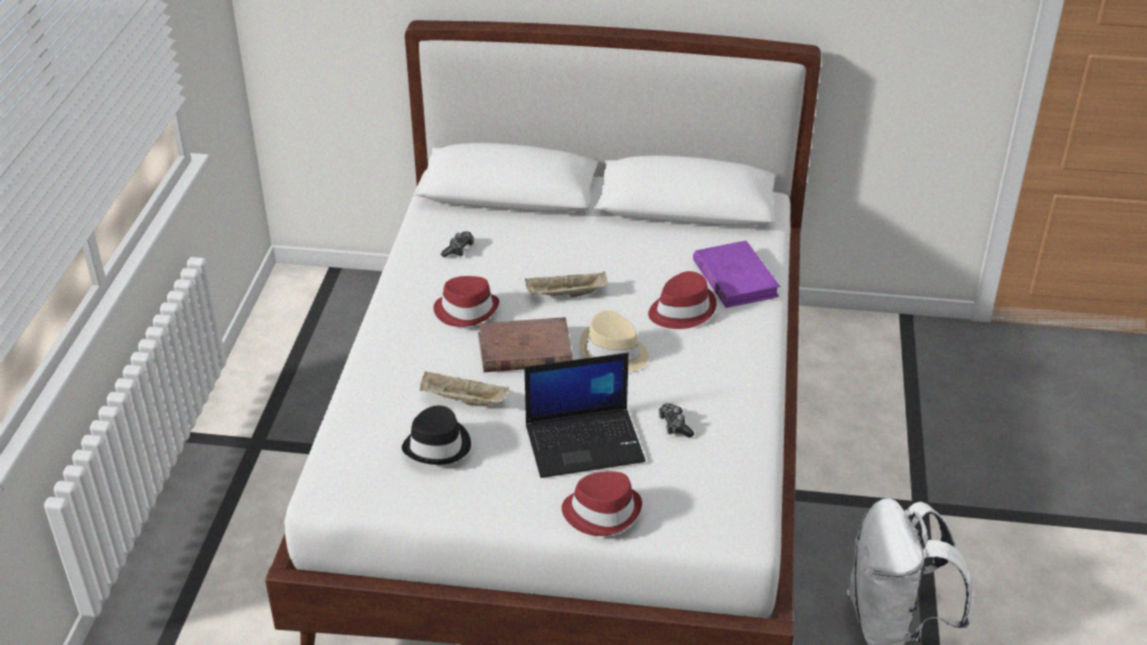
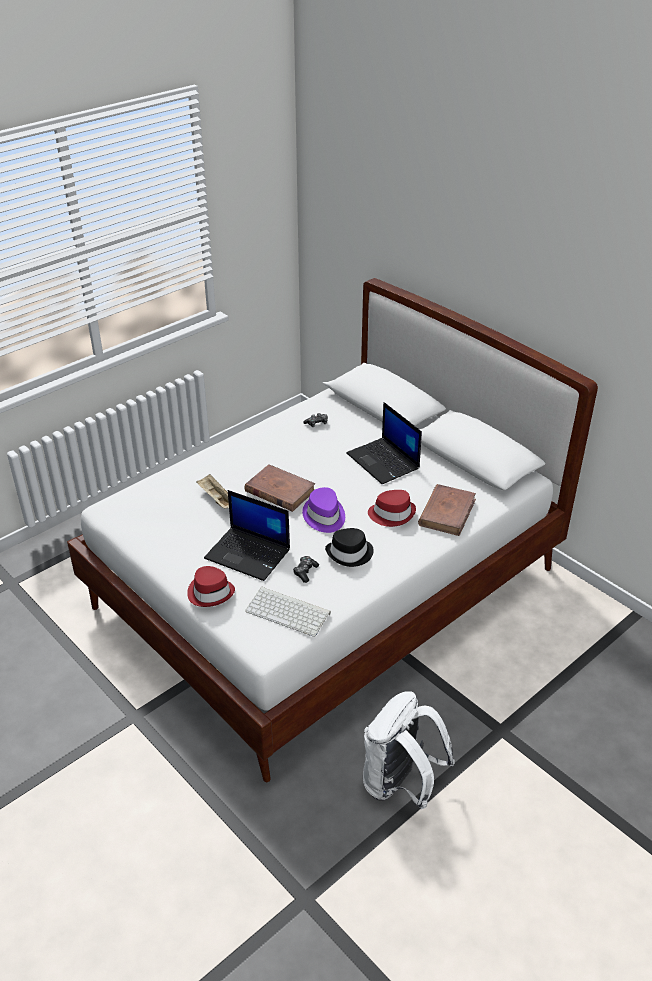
camera: 40 degrees right, 0 degrees up
black hat [402,406,471,465] -> black hat moved to [325,528,374,567]
red hat [433,276,499,327] -> none
beige tray [525,272,608,297] -> none
beige hat [580,310,649,372] -> purple hat [302,487,345,533]
purple book [693,241,780,308] -> brown book [418,484,476,536]
none -> keyboard [245,587,331,637]
none -> laptop [347,402,422,484]

